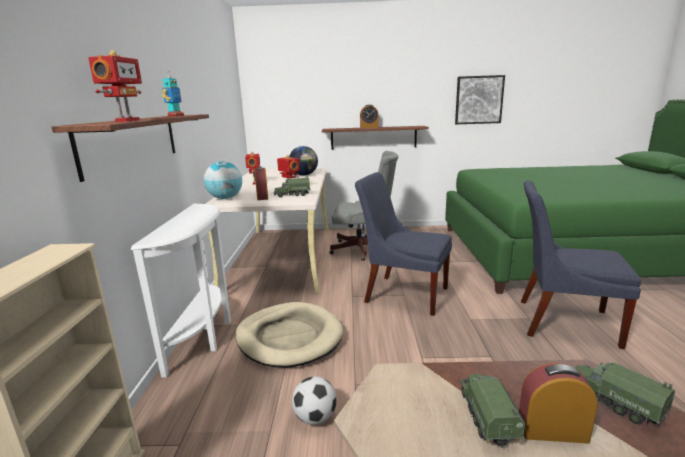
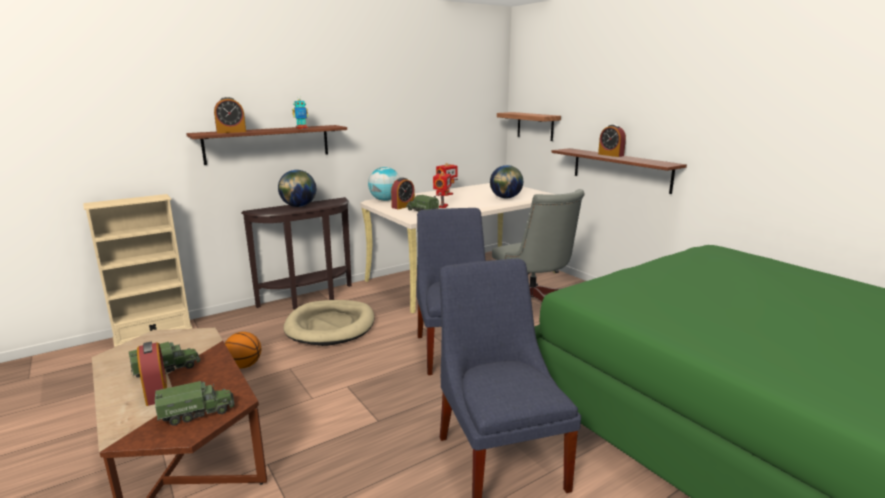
camera: 55 degrees right, 0 degrees up
toy robot [88,50,142,122] -> alarm clock [214,97,246,133]
white console table [131,204,231,378] -> brown console table [241,197,352,310]
football [292,376,337,425] -> basketball [225,332,261,369]
picture [455,75,505,124] -> none
toy truck [574,362,675,425] -> toy truck turned 45 degrees clockwise [155,381,234,426]
none -> globe [278,170,316,207]
none -> shelf [497,112,561,141]

